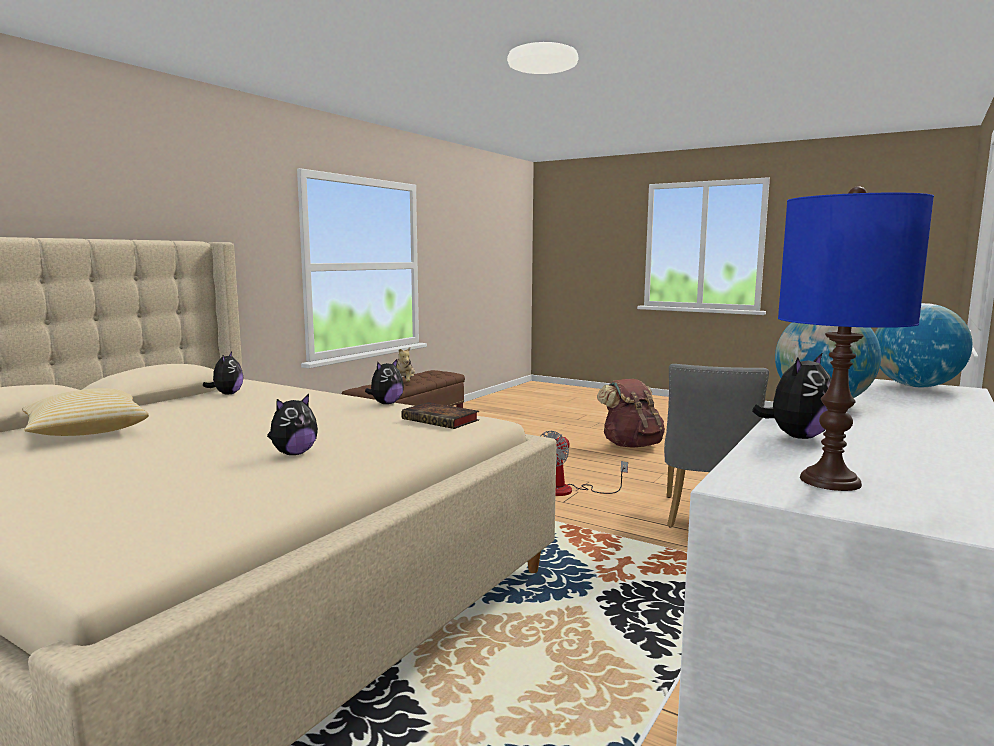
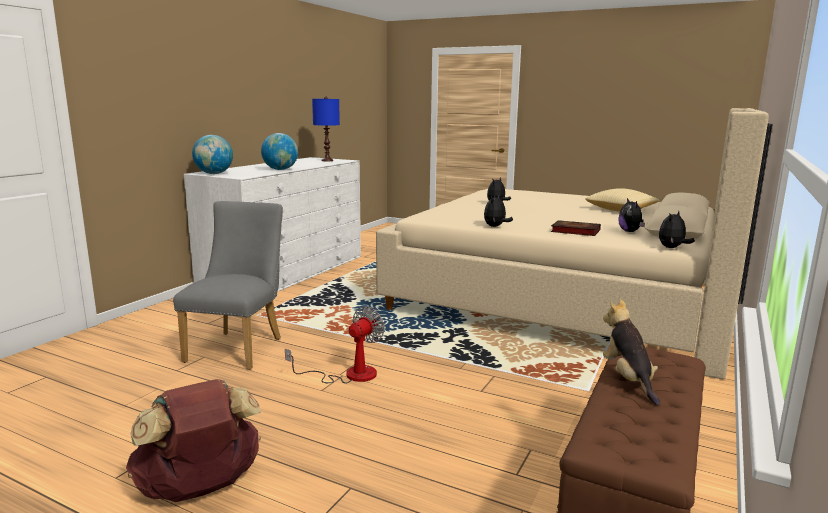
camera: 175 degrees right, 5 degrees up
book [401,402,479,429] -> book moved to [551,220,601,236]
plush toy [752,352,831,439] -> plush toy moved to [659,211,695,248]

